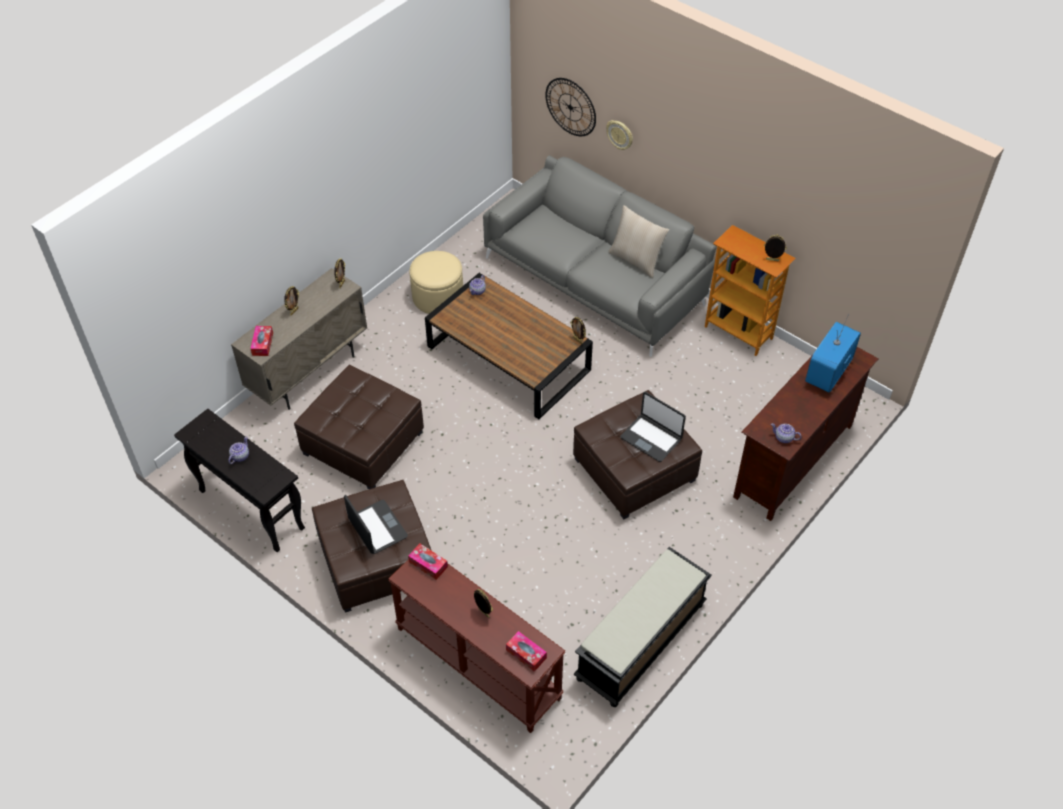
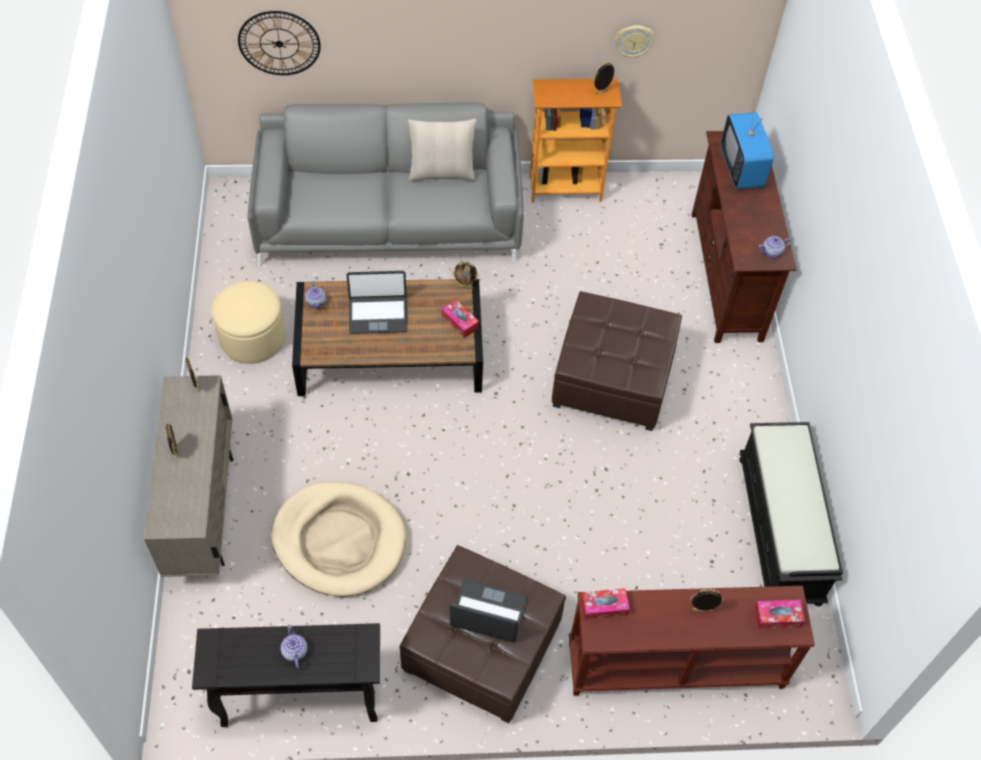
camera: 45 degrees left, 5 degrees up
tissue box [250,326,273,356] -> tissue box moved to [441,299,479,338]
brown ottoman [294,365,424,489] -> beige dog bed [271,481,406,597]
wall clock [606,120,633,150] -> wall clock moved to [615,25,655,59]
laptop [620,392,686,462] -> laptop moved to [346,271,408,334]

